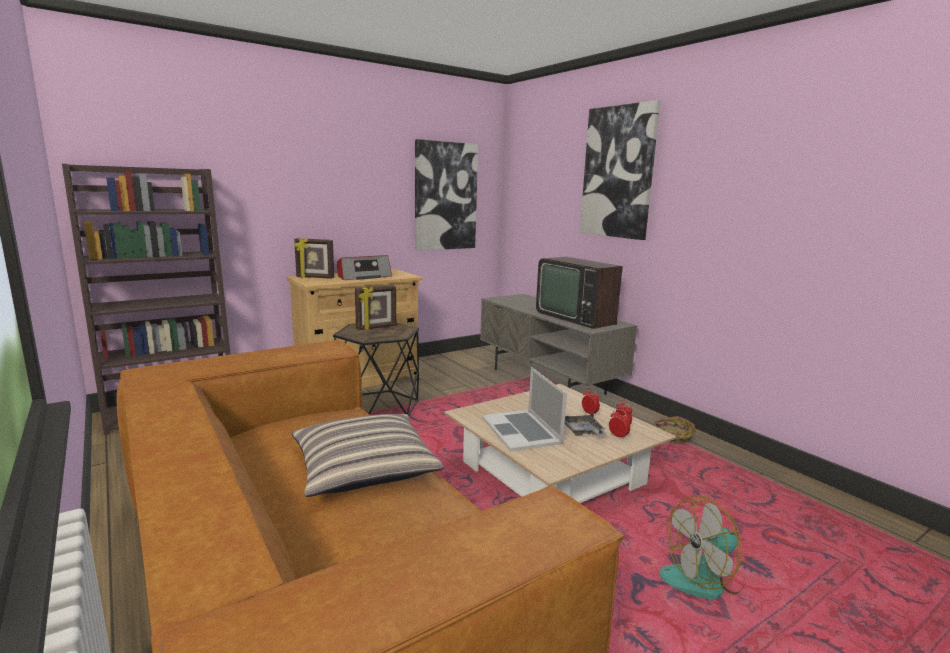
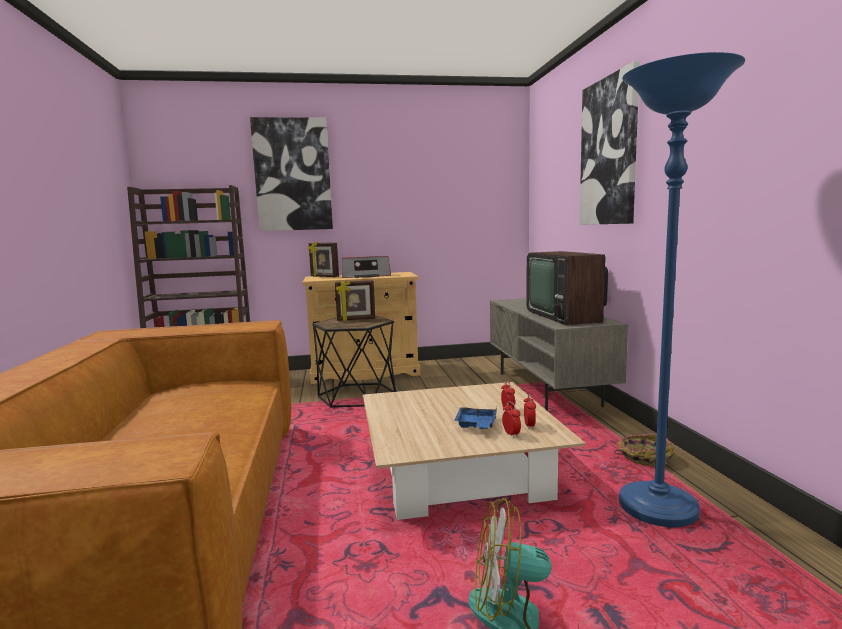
camera: 25 degrees right, 5 degrees down
pillow [292,414,444,497] -> none
picture [415,139,478,251] -> picture moved to [250,117,333,231]
laptop [482,367,567,451] -> none
grey tray [565,412,607,436] -> blue tray [454,407,497,429]
none -> blue floor lamp [619,52,745,527]

